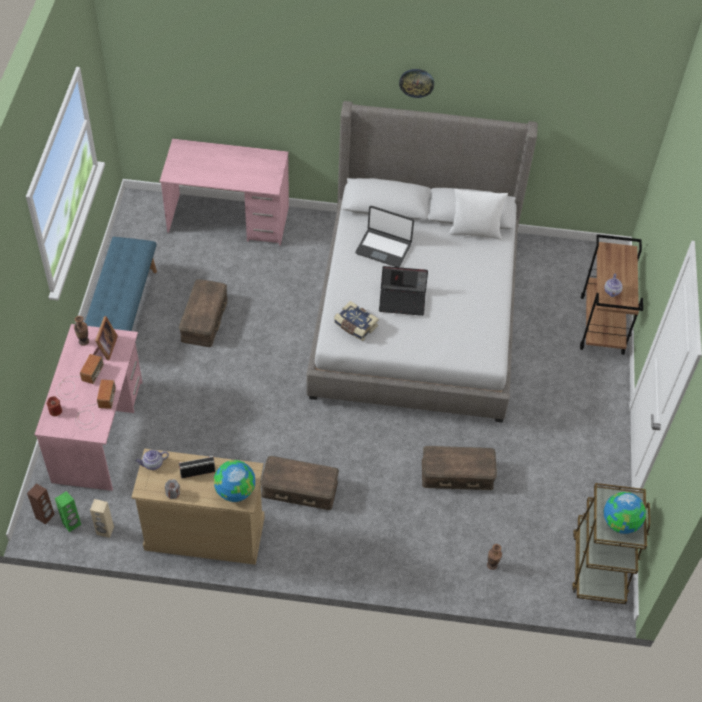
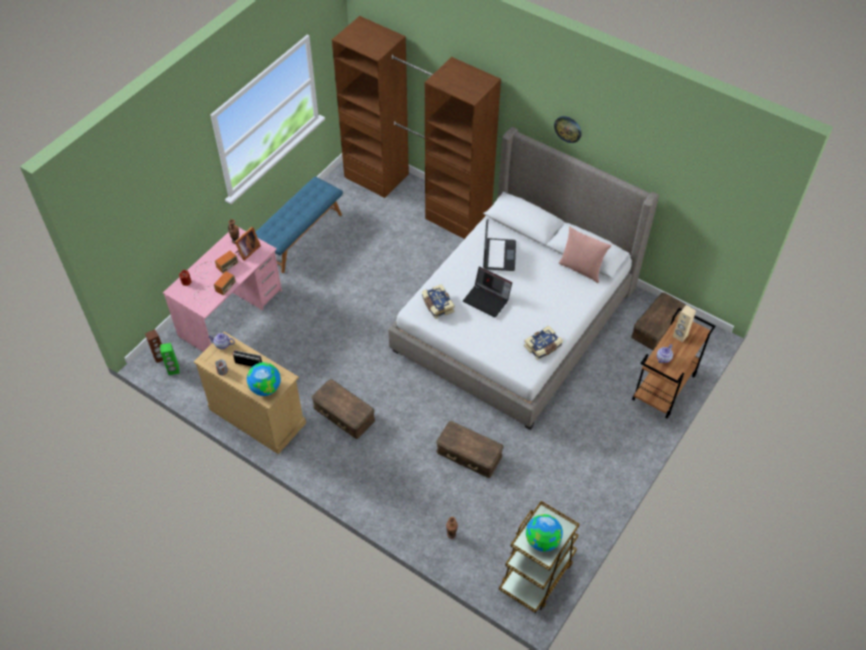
camera: 30 degrees right, 0 degrees up
beige speaker [90,499,114,538] -> beige speaker moved to [673,305,696,342]
pink desk [160,139,289,246] -> brown wardrobe [332,16,501,239]
brown storage box [179,279,228,347] -> brown storage box moved to [631,292,686,350]
laptop [356,206,414,267] -> laptop turned 135 degrees counterclockwise [483,219,516,271]
white pillow [449,188,508,240] -> pink pillow [559,226,611,283]
none -> book [524,326,563,360]

